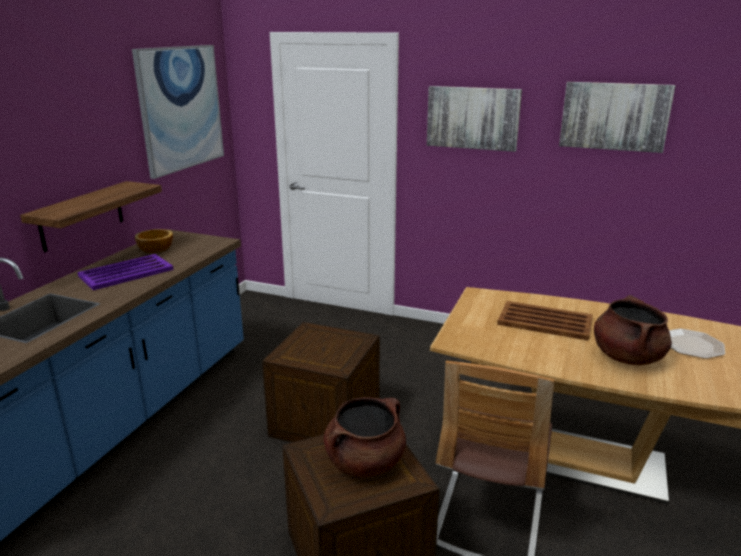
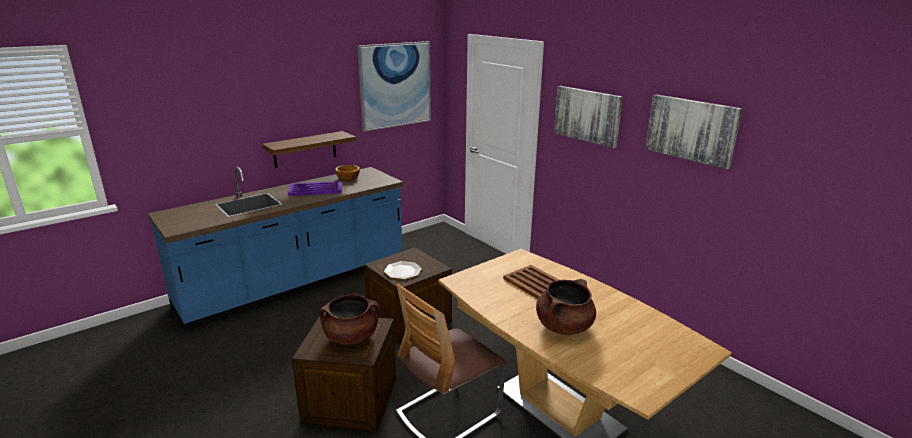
camera: 30 degrees right, 0 degrees up
plate [669,329,725,359] -> plate moved to [384,261,422,279]

